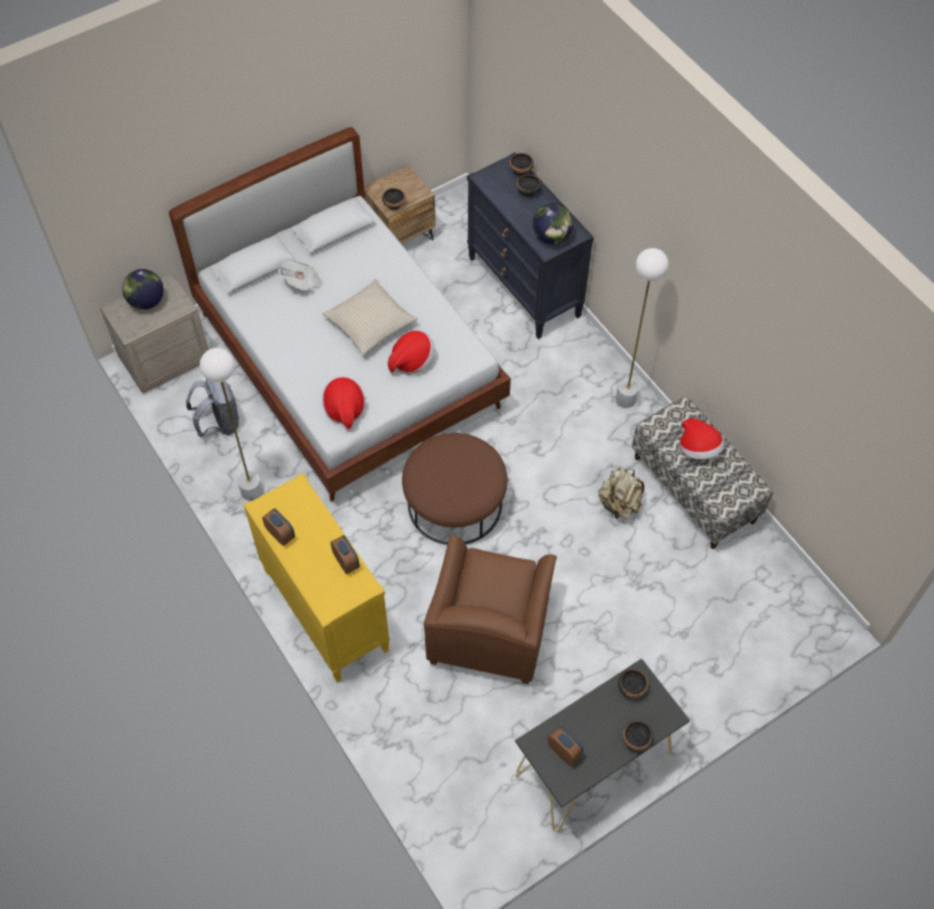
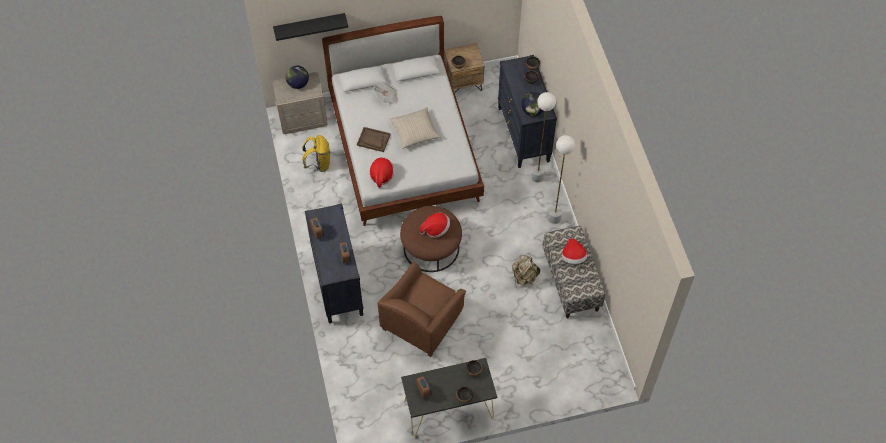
camera: 20 degrees right, 0 degrees up
grey backpack [186,379,240,437] -> yellow backpack [302,135,330,172]
white floor lamp [200,348,263,501] -> white floor lamp moved to [531,92,556,183]
yellow dresser [243,473,390,682] -> black dresser [305,203,364,323]
hat [388,331,434,375] -> hat moved to [420,213,450,238]
none -> black shelf [273,13,348,41]
none -> brown tray [357,127,390,152]

